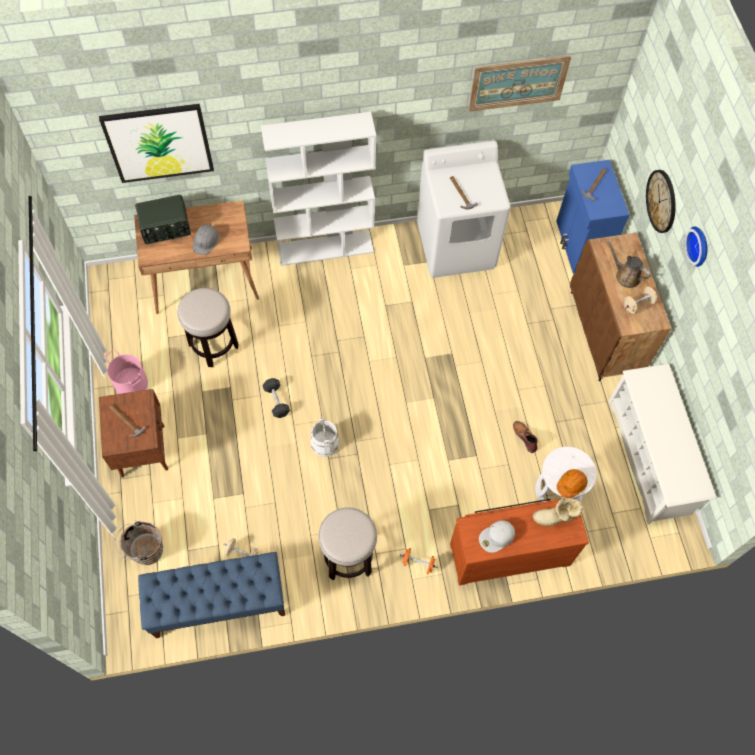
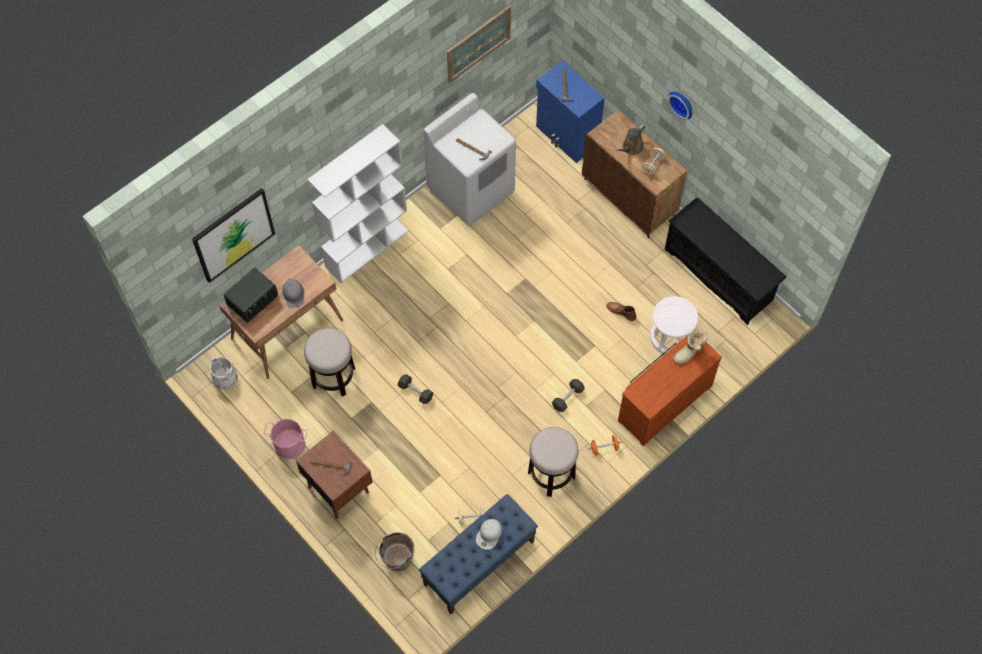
camera: 30 degrees left, 0 degrees up
white bucket [310,417,339,457] -> white bucket moved to [210,357,238,390]
white cap [479,520,515,553] -> white cap moved to [476,519,502,550]
orange hard hat [557,469,587,498] -> none
brown watering can [607,240,651,288] -> brown watering can turned 60 degrees counterclockwise [616,124,645,155]
white shoe rack [609,364,716,524] -> black shoe rack [665,197,787,325]
wall clock [646,170,676,233] -> none
none -> black dumbbell [552,379,585,412]

